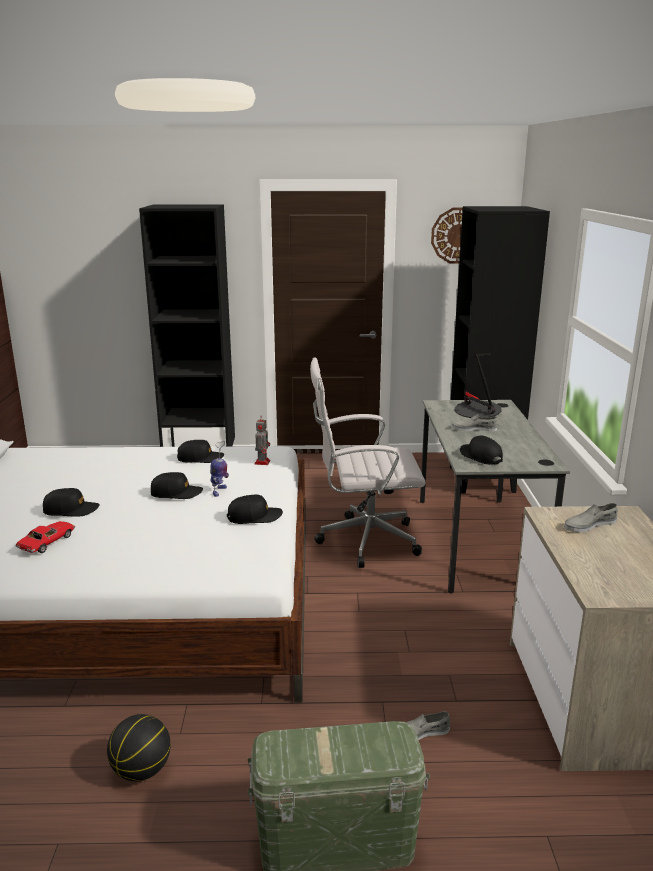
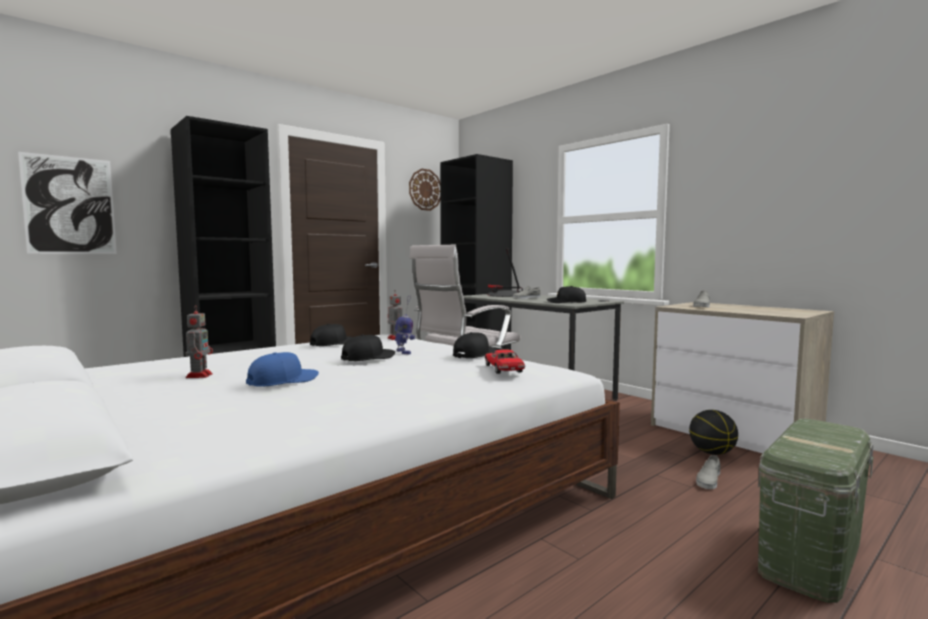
camera: 40 degrees left, 15 degrees down
toy car [15,521,75,553] -> toy car moved to [484,349,526,374]
black cap [43,488,100,517] -> blue cap [246,352,319,387]
basketball [107,714,171,781] -> basketball moved to [689,410,738,455]
none -> picture [18,152,117,254]
none -> toy robot [185,305,213,378]

